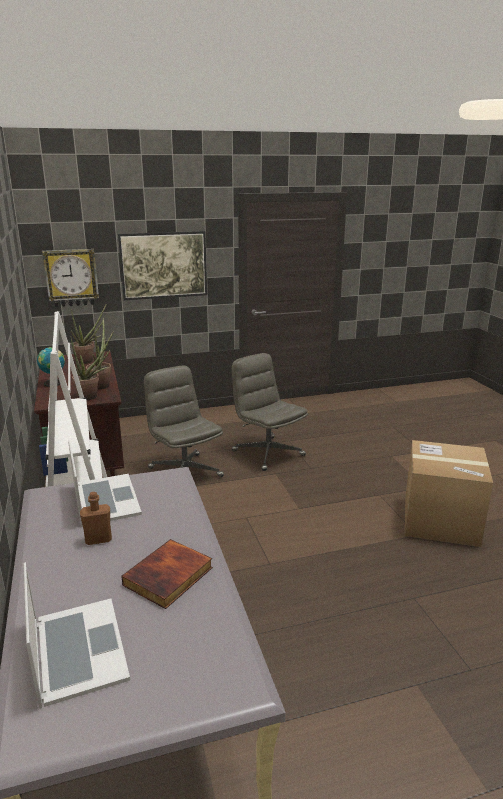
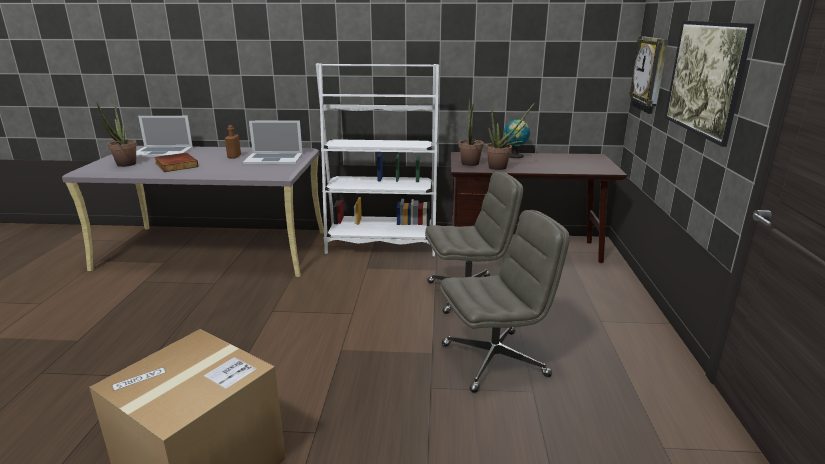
camera: 110 degrees right, 0 degrees up
potted plant [71,305,106,364] -> potted plant moved to [97,98,137,167]

